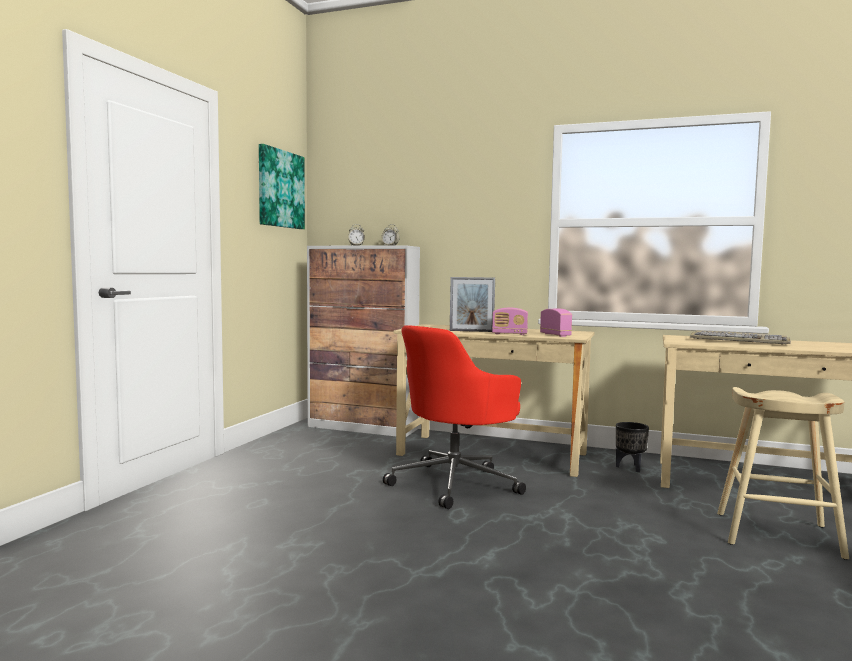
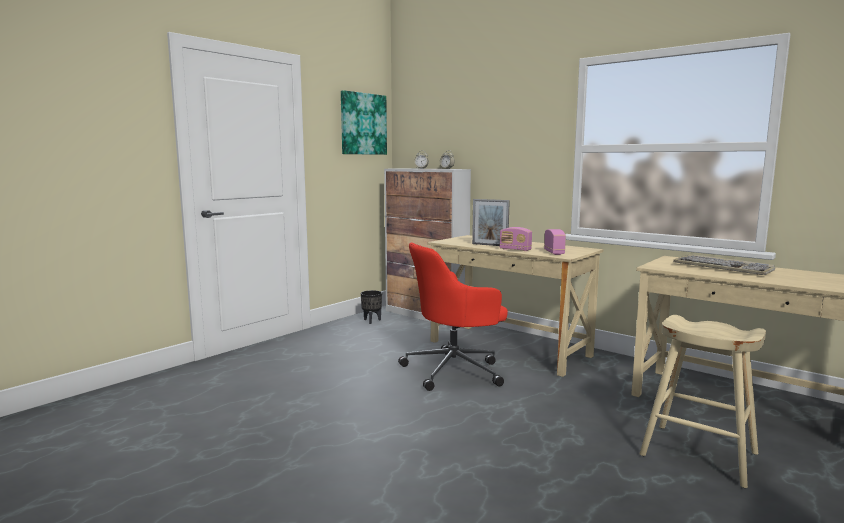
camera: 20 degrees right, 5 degrees up
black planter [616,422,649,472] -> black planter moved to [361,290,382,324]

